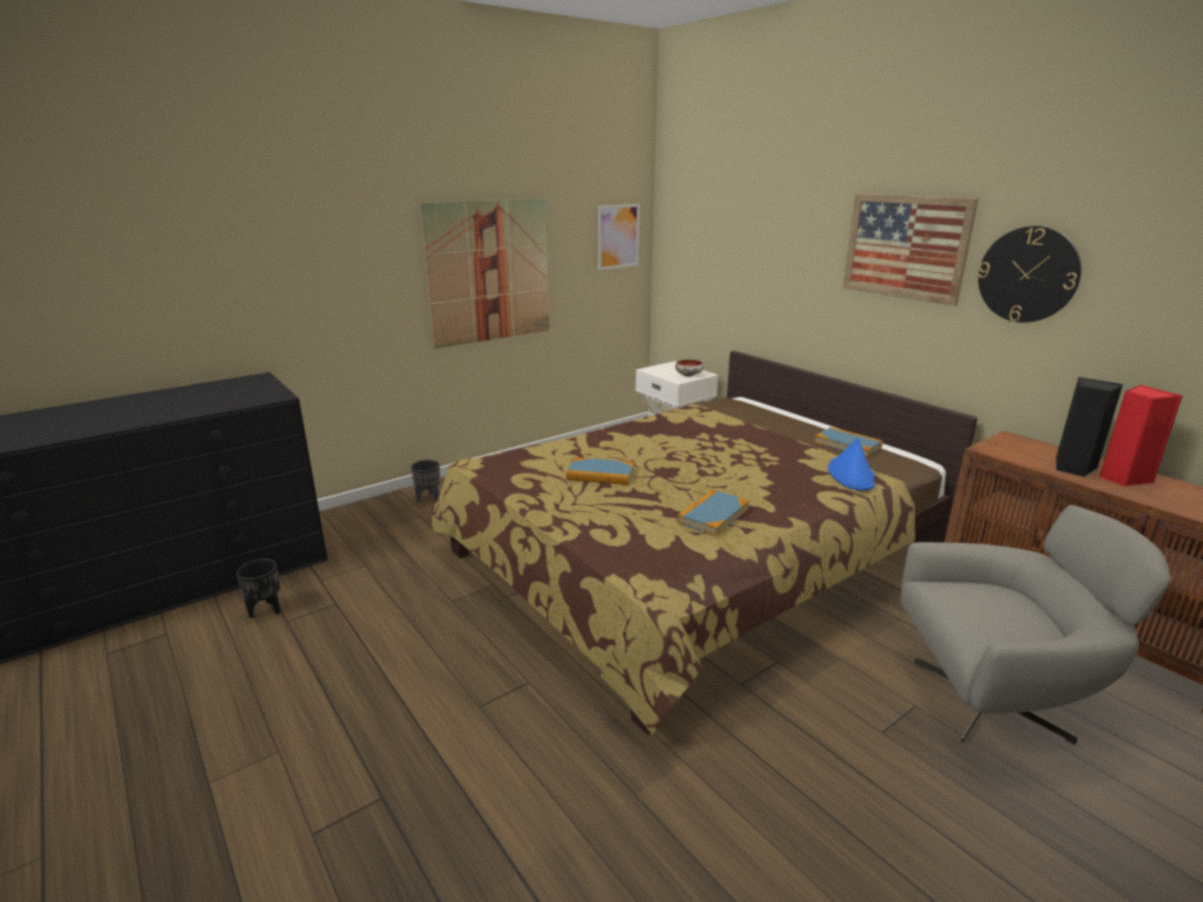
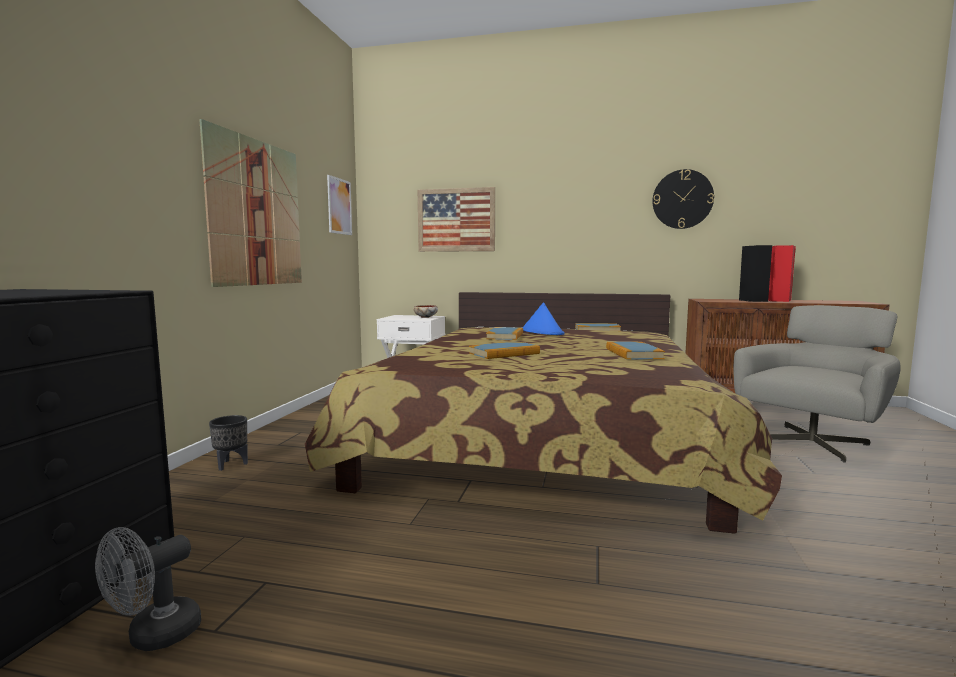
camera: 40 degrees left, 15 degrees down
black planter [236,559,280,618] -> grey fan [95,527,201,651]
blue hat [828,437,875,491] -> blue hat moved to [521,302,565,335]
picture [843,193,979,306] -> picture moved to [418,187,495,252]
none -> book [486,327,523,340]

